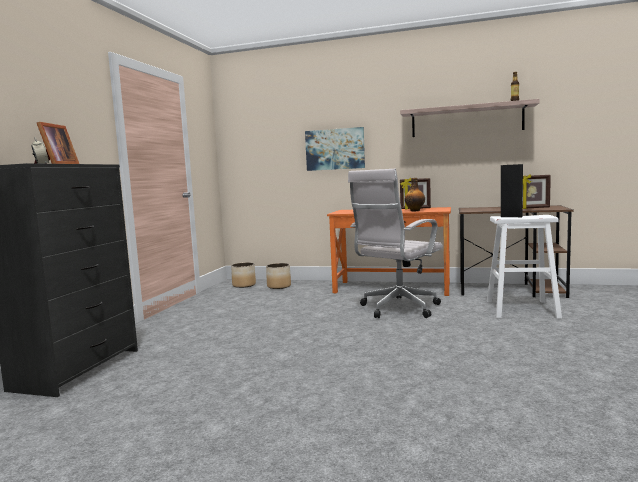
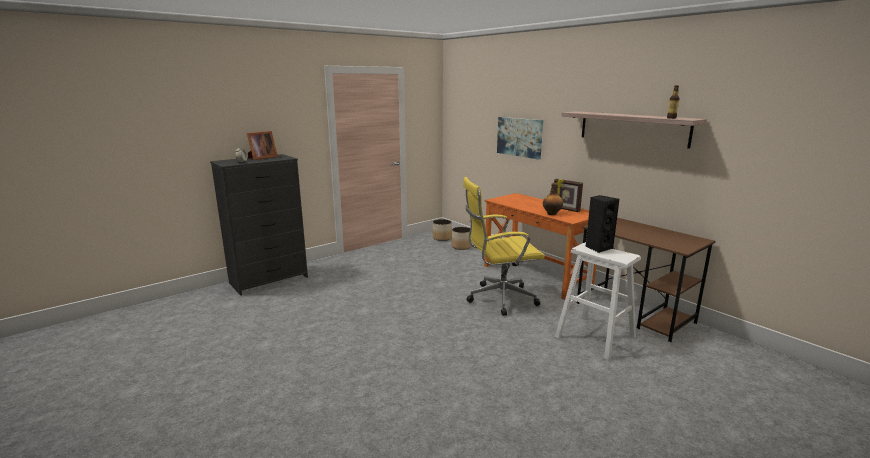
camera: 35 degrees right, 10 degrees up
white office chair [348,169,443,318] -> yellow office chair [463,177,545,316]
picture frame [522,174,551,209] -> none

